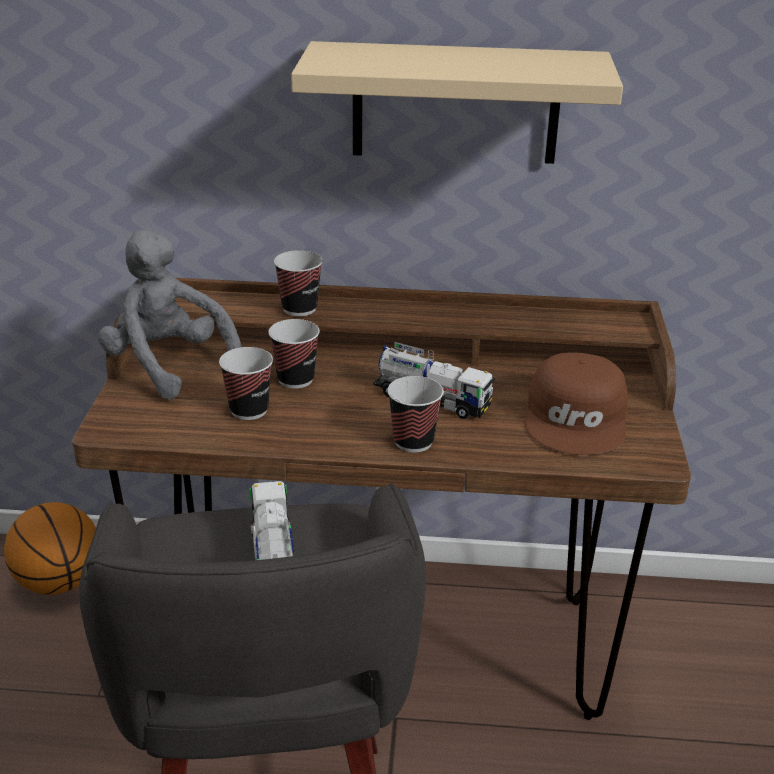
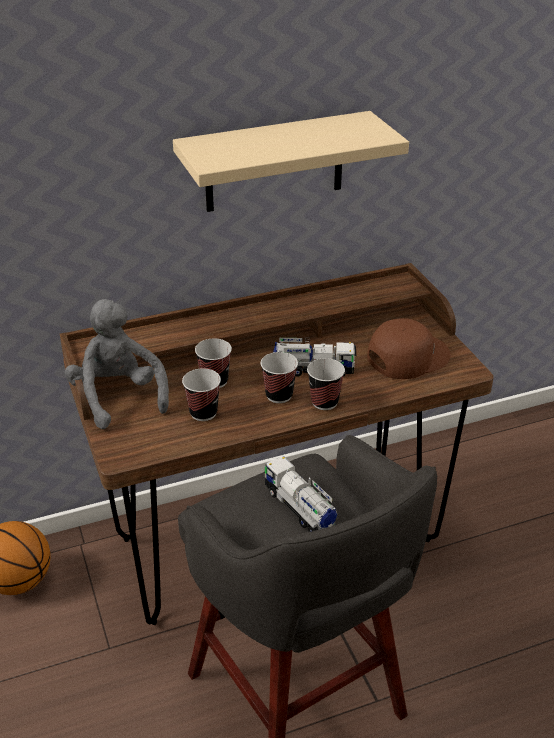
camera: 25 degrees left, 5 degrees up
grey plush toy [98,230,242,399] -> grey plush toy turned 45 degrees clockwise [65,299,169,429]
cup [274,250,323,316] -> cup moved to [261,352,298,403]
brown cap [525,353,628,455] -> brown cap turned 105 degrees counterclockwise [367,318,451,379]

